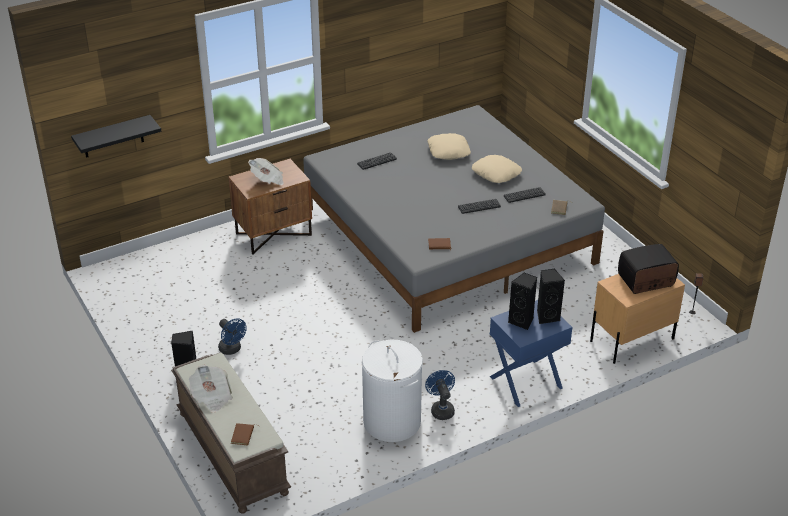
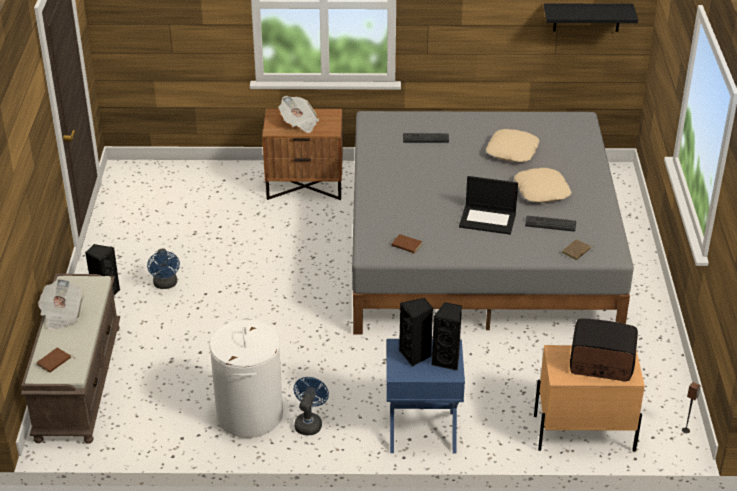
camera: 30 degrees right, 0 degrees up
black shelf [71,115,161,158] -> black shelf moved to [544,4,638,32]
keyboard [458,199,501,214] -> laptop [459,176,518,235]

